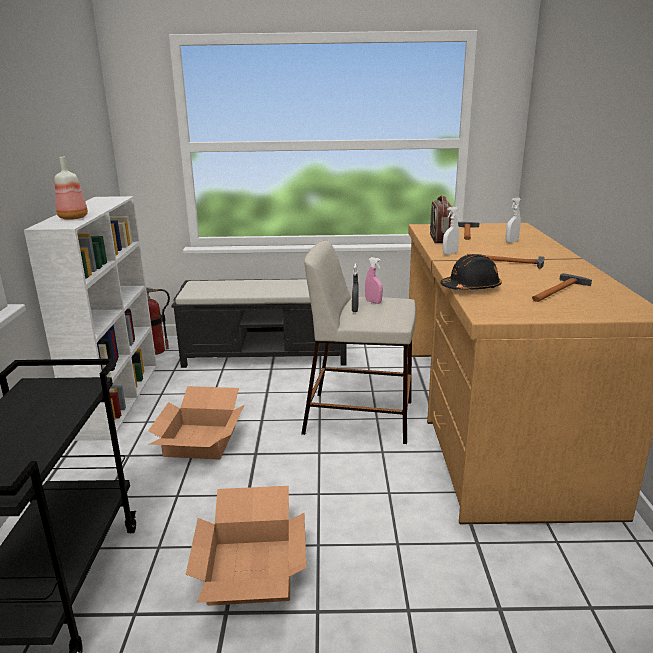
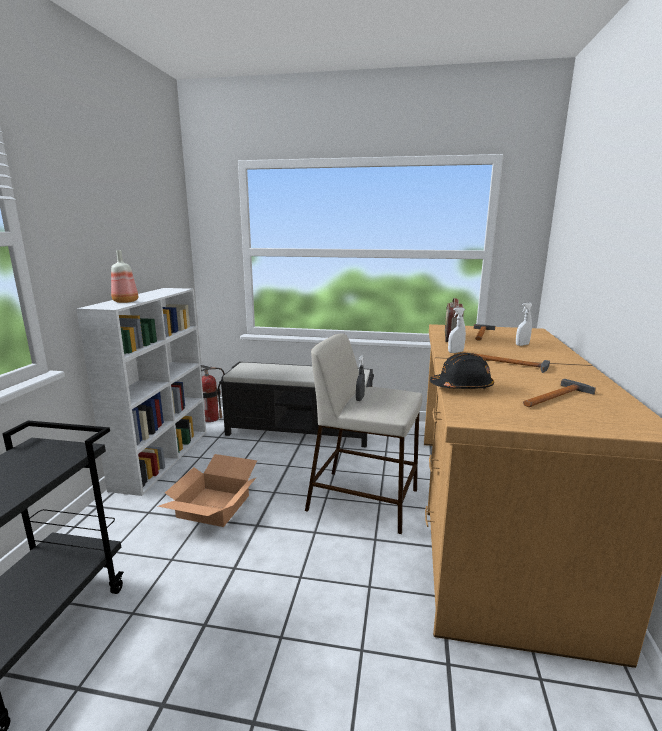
camera: 10 degrees right, 5 degrees down
cardboard box [186,486,306,606] -> none
pink spray bottle [365,257,383,304] -> none

